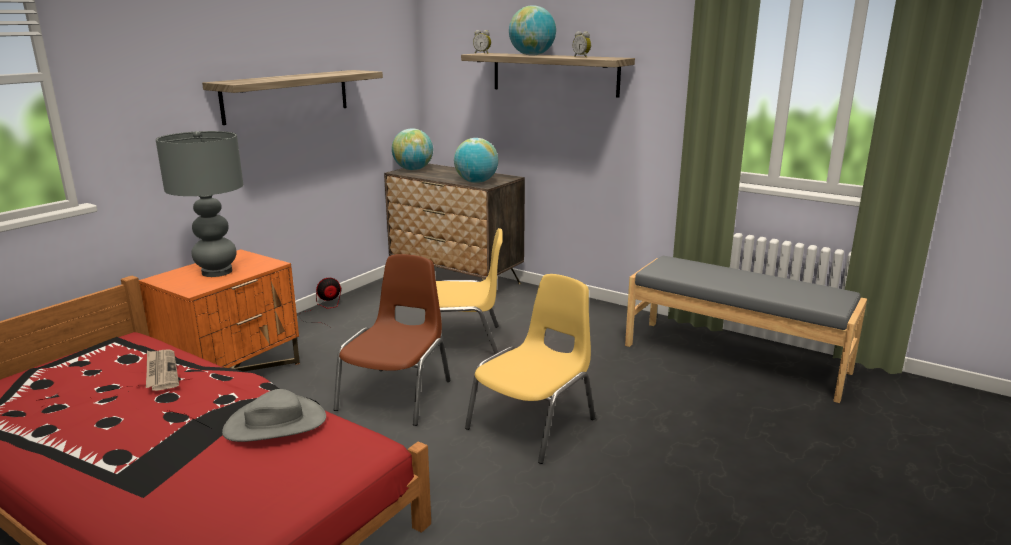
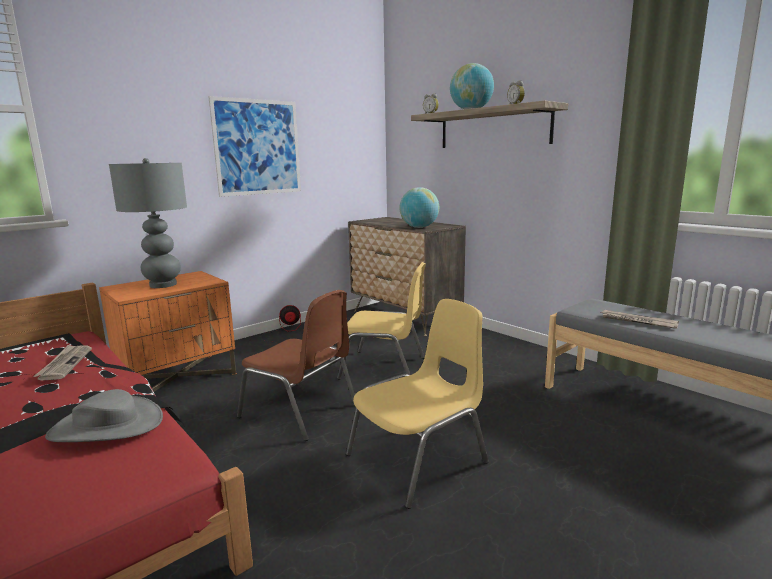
camera: 15 degrees right, 5 degrees down
shelf [202,70,383,125] -> picture [208,96,301,197]
brown chair [334,254,450,426] -> brown chair turned 90 degrees clockwise [237,290,355,441]
globe [392,128,433,170] -> none
none -> newspaper [600,310,679,329]

